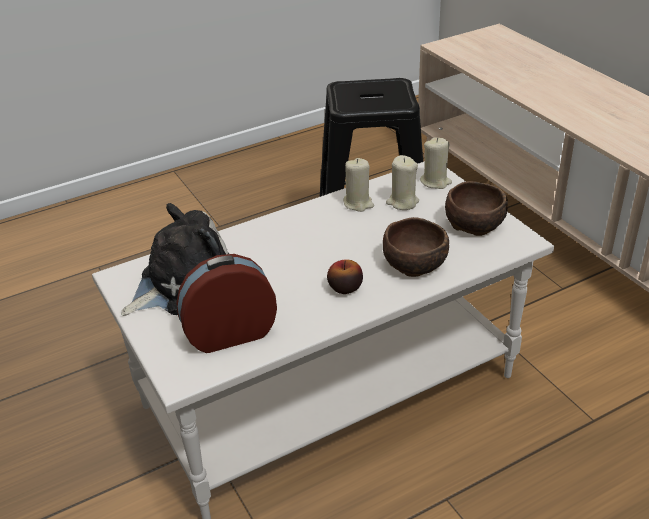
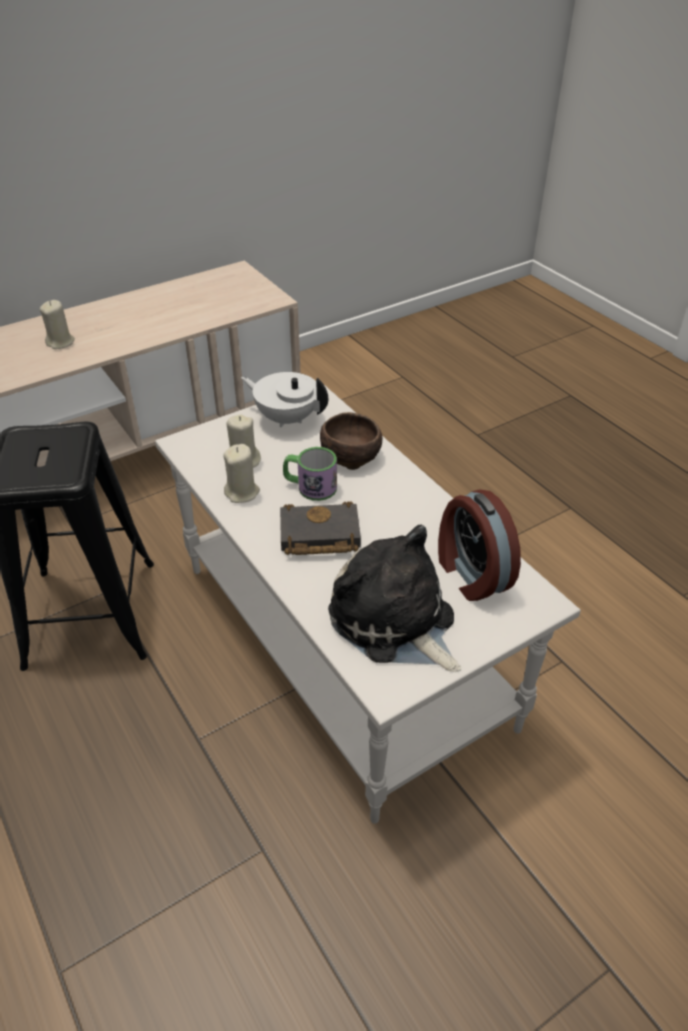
camera: 95 degrees left, 5 degrees up
apple [327,259,363,294] -> none
beige candle [420,138,452,189] -> beige candle moved to [40,300,75,349]
brown bowl [445,181,508,236] -> white teapot [241,372,328,427]
none -> black book [280,501,361,555]
none -> mug [283,447,337,501]

